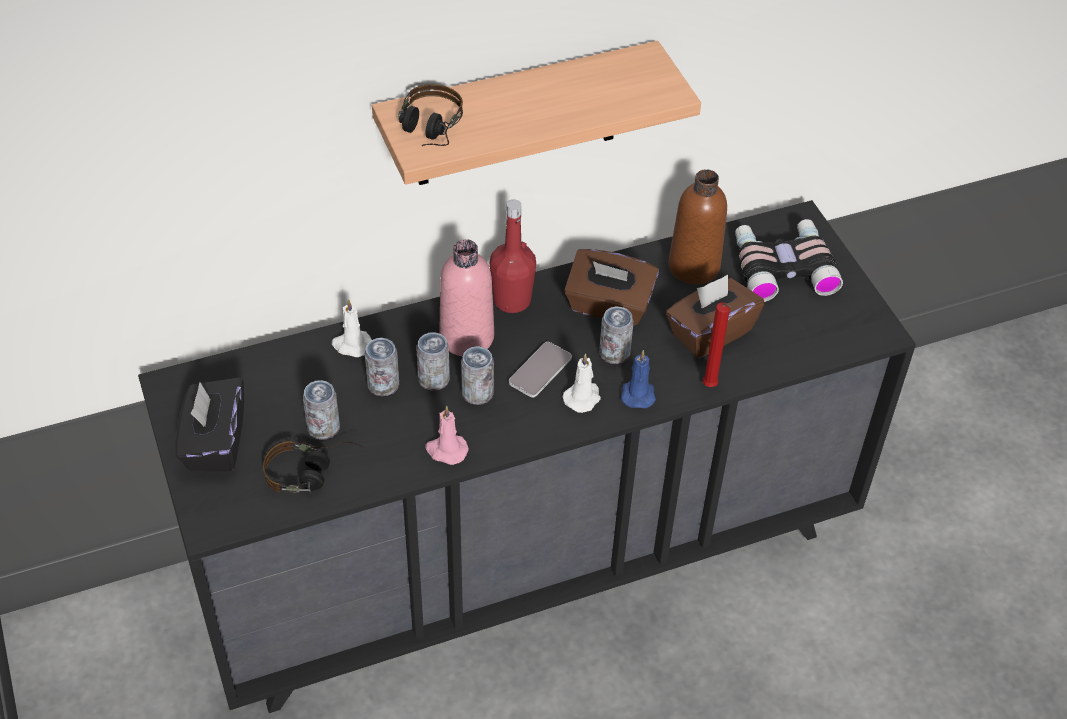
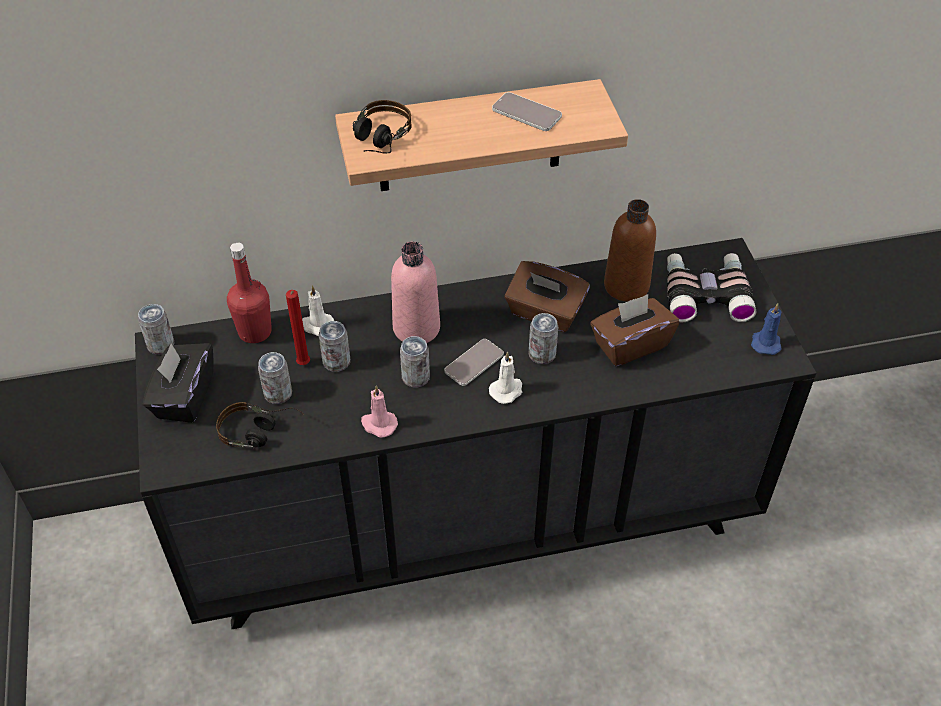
camera: 10 degrees right, 0 degrees up
can [417,332,450,390] -> can moved to [138,304,175,354]
red bottle [490,200,536,313] -> red bottle moved to [227,242,272,343]
blue candle [621,350,656,408] -> blue candle moved to [751,303,782,355]
red candle [703,302,731,387] -> red candle moved to [286,290,310,365]
none -> phone [492,92,562,131]

